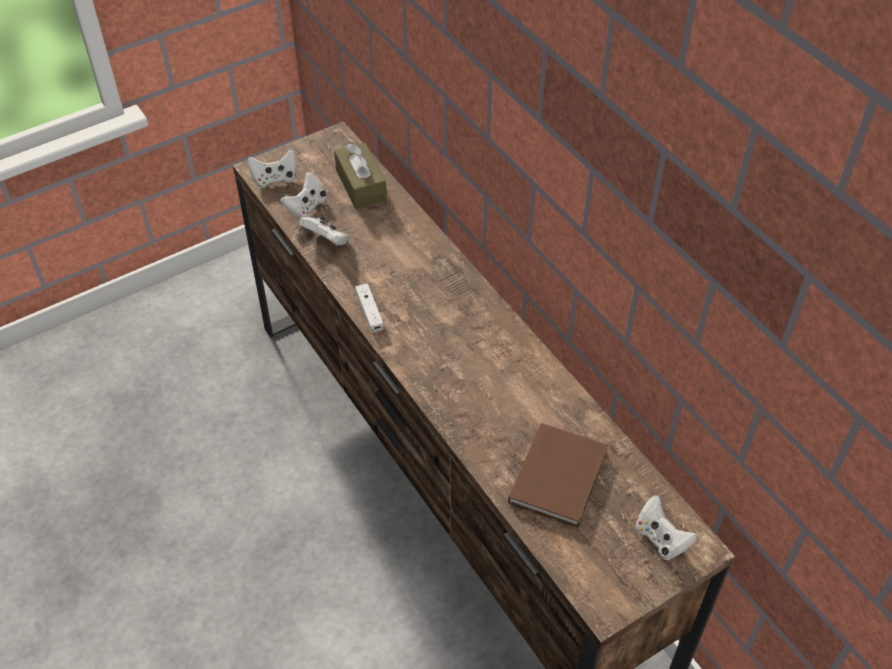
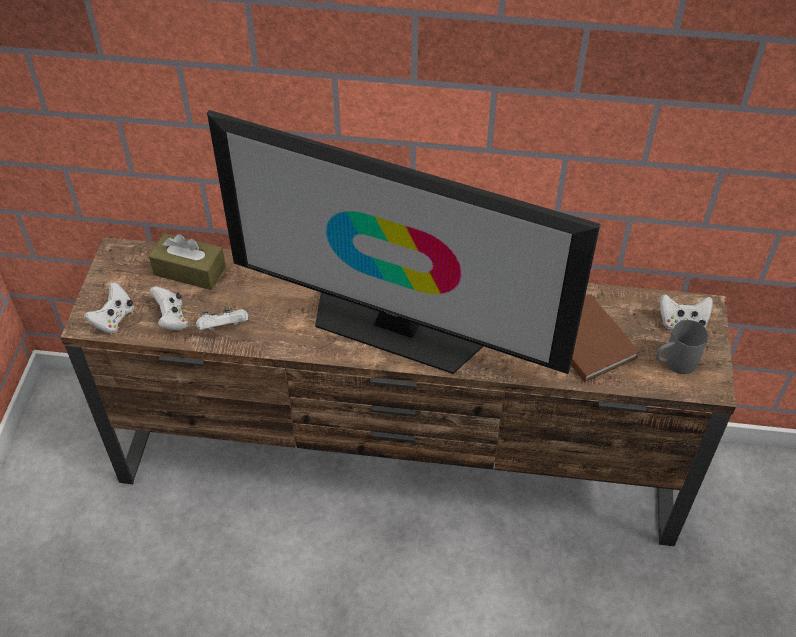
camera: 50 degrees left, 0 degrees up
white game controller [355,284,384,332] -> none
none -> television [207,110,600,374]
none -> grey mug [656,320,708,374]

